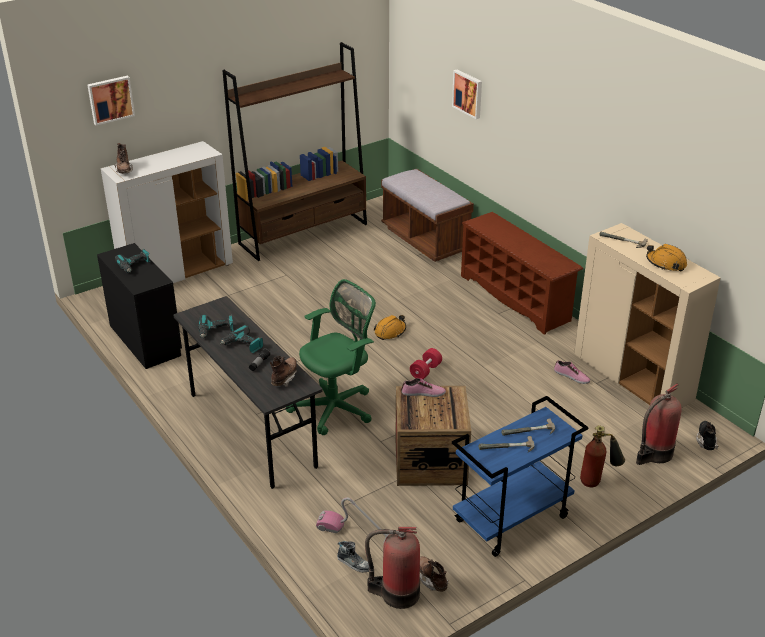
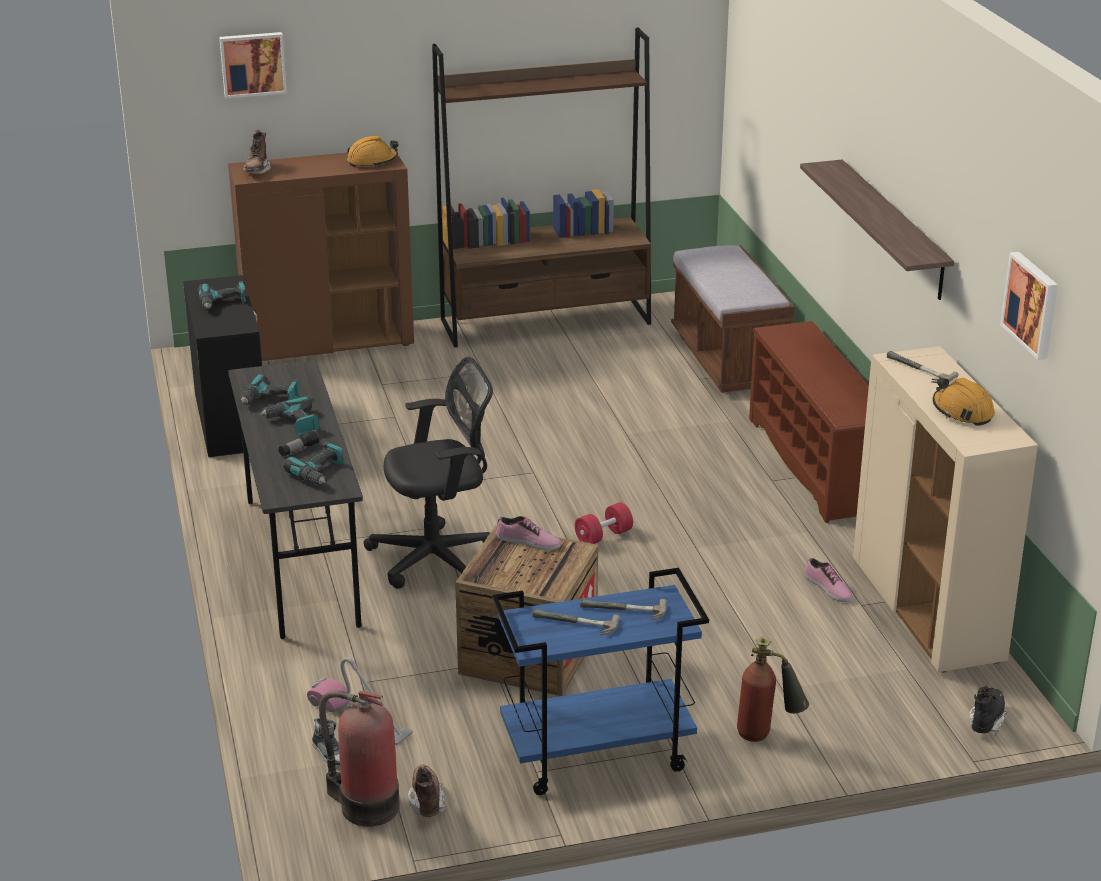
camera: 20 degrees right, 5 degrees down
white cabinet [101,141,233,283] -> brown cabinet [228,153,414,361]
brown boot [270,356,297,387] -> power drill [283,442,343,485]
green office chair [286,279,376,435] -> black office chair [364,357,493,589]
orange hard hat [374,315,406,340] -> orange hard hat moved to [347,136,398,167]
picture [452,69,482,119] -> picture moved to [1000,252,1058,360]
fire extinguisher [636,383,682,465] -> none
none -> shelf [800,160,954,300]

